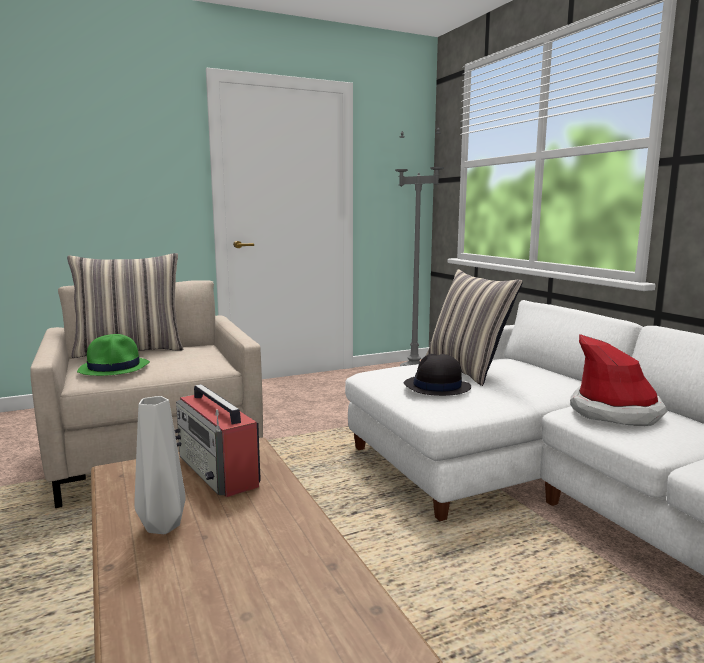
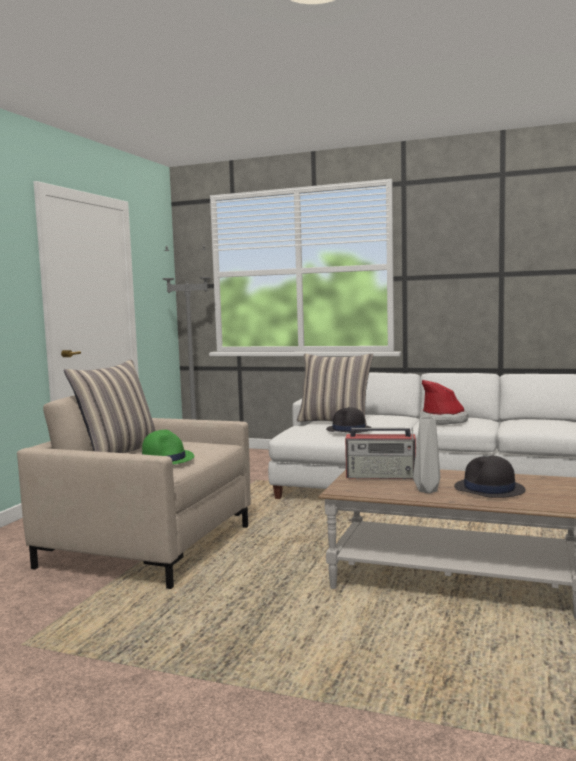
camera: 45 degrees left, 5 degrees down
none -> black hat [454,455,526,498]

